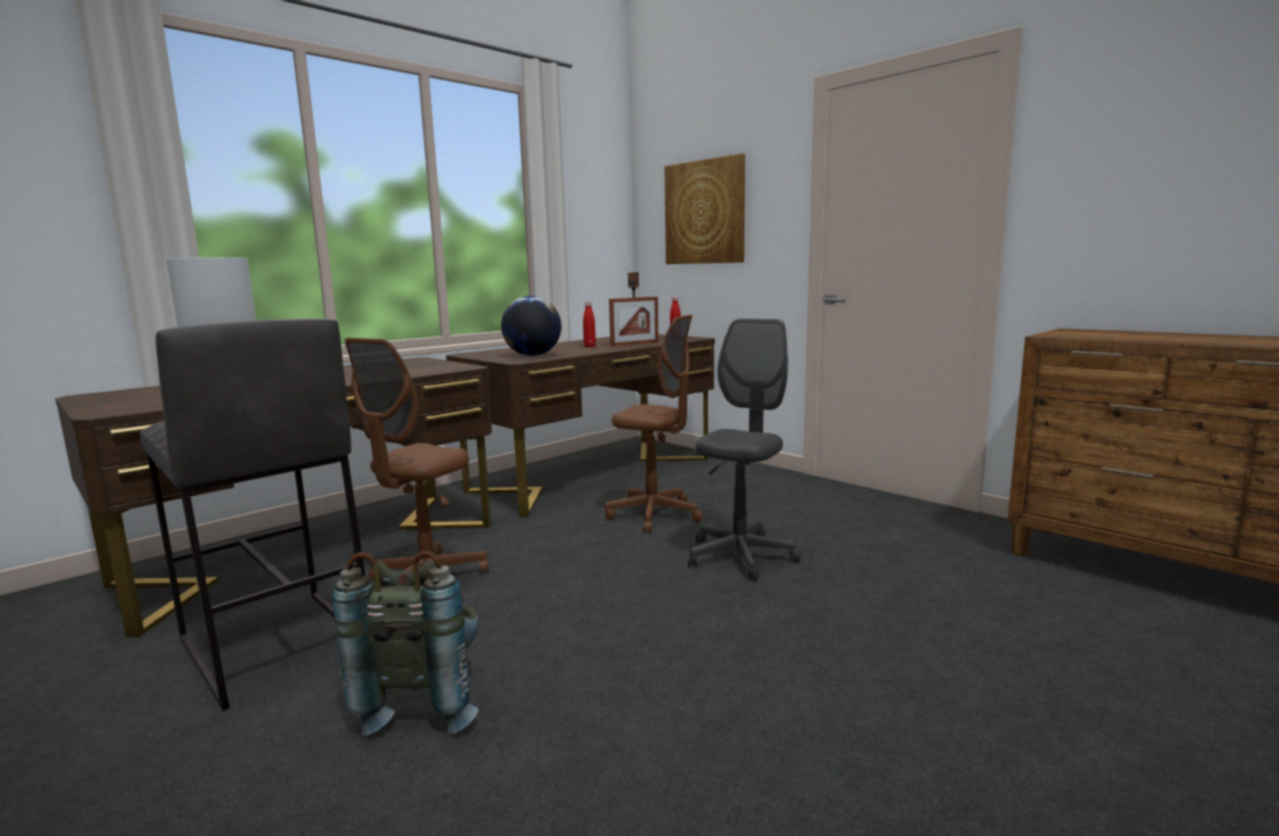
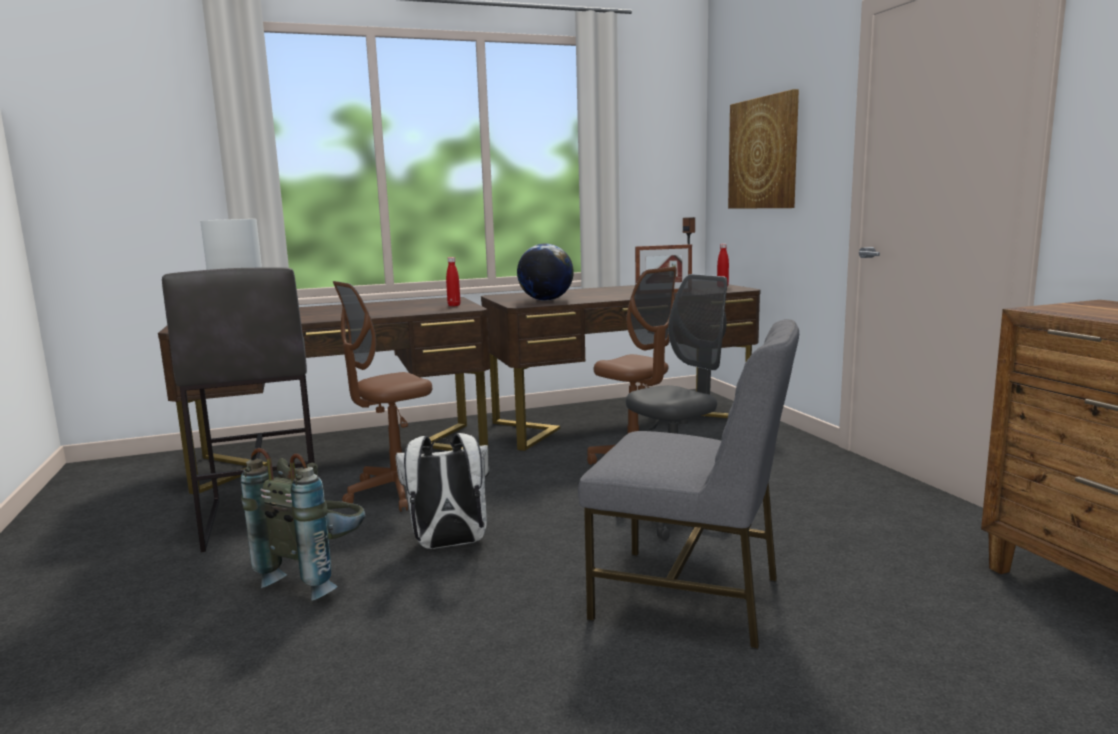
camera: 25 degrees right, 0 degrees up
red bottle [583,301,596,347] -> red bottle moved to [446,257,460,306]
none -> white backpack [395,433,489,549]
none -> grey chair [578,319,799,650]

